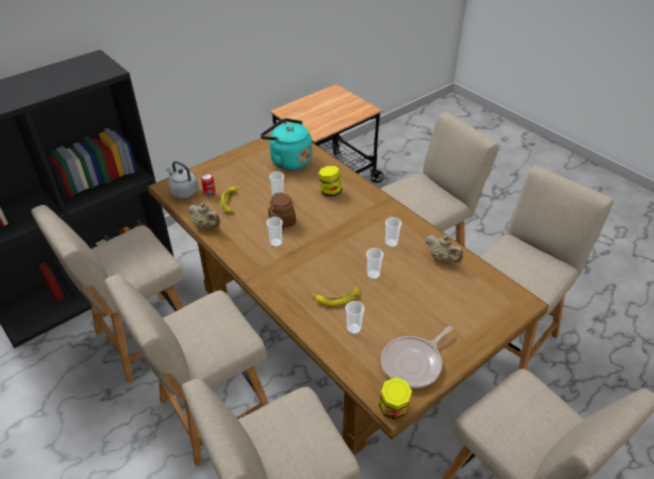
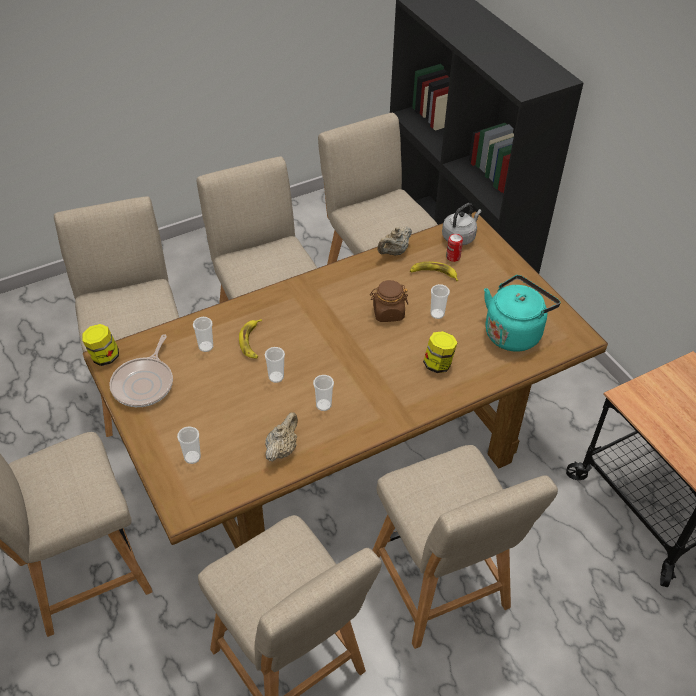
camera: 100 degrees right, 5 degrees up
cup [266,217,283,247] -> cup moved to [177,426,201,464]
frying pan [381,326,453,388] -> frying pan turned 135 degrees counterclockwise [109,334,173,407]
beige teapot [425,235,463,262] -> beige teapot turned 150 degrees clockwise [265,412,298,461]

